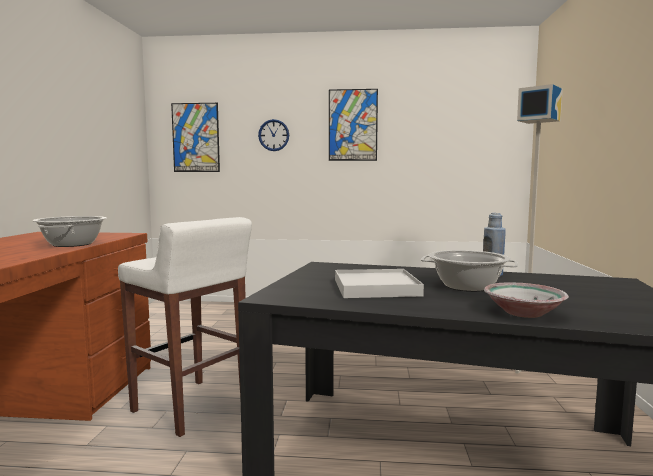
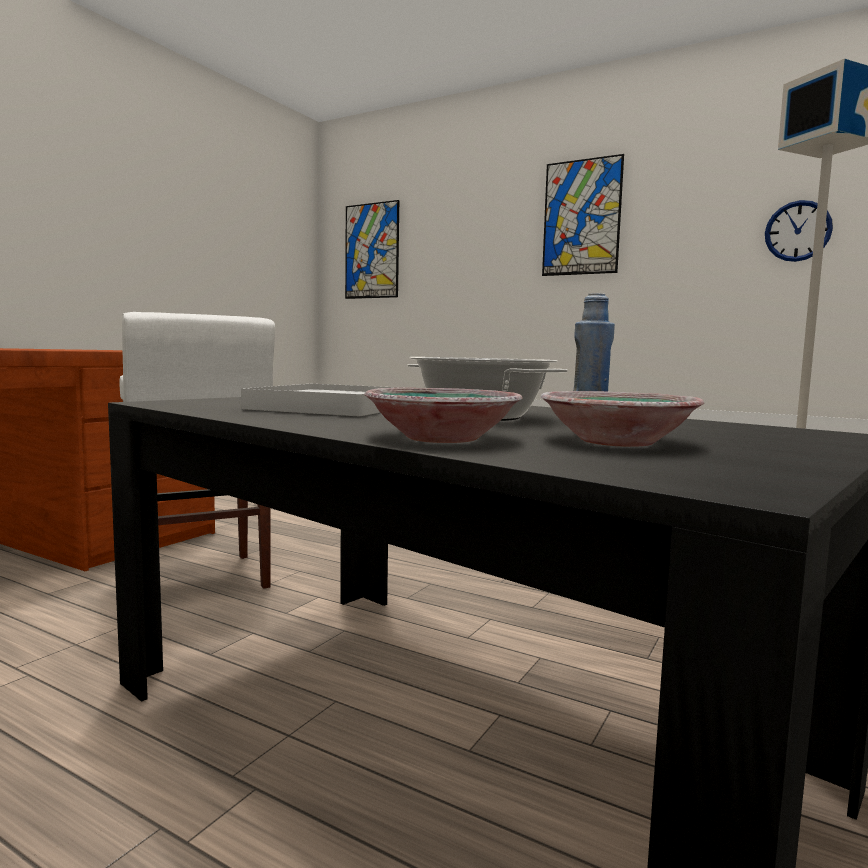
camera: 25 degrees right, 0 degrees up
cooking pot [32,216,106,247] -> none
wall clock [258,119,289,151] -> wall clock moved to [765,200,833,262]
none -> bowl [540,391,704,447]

